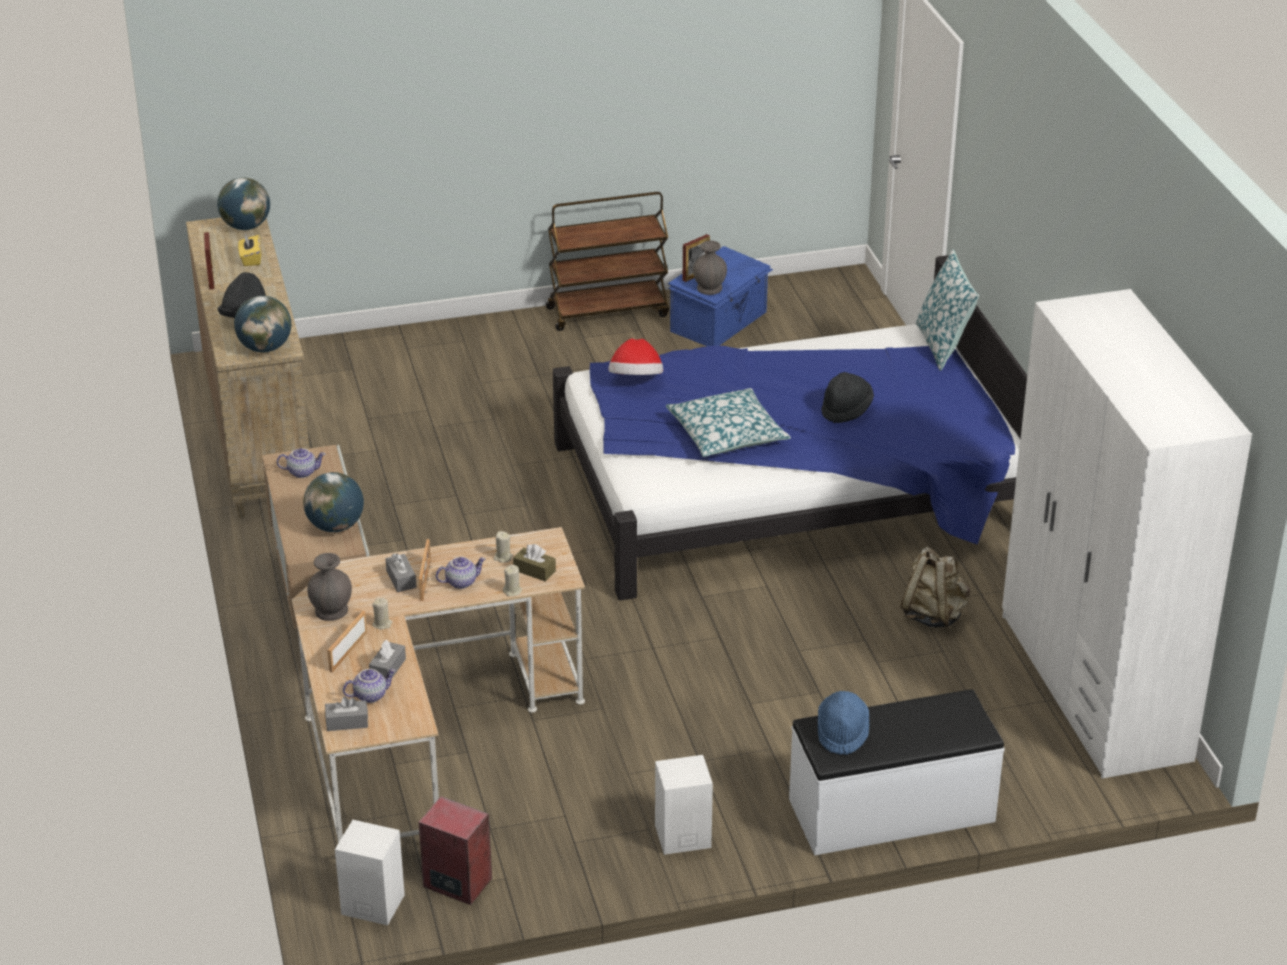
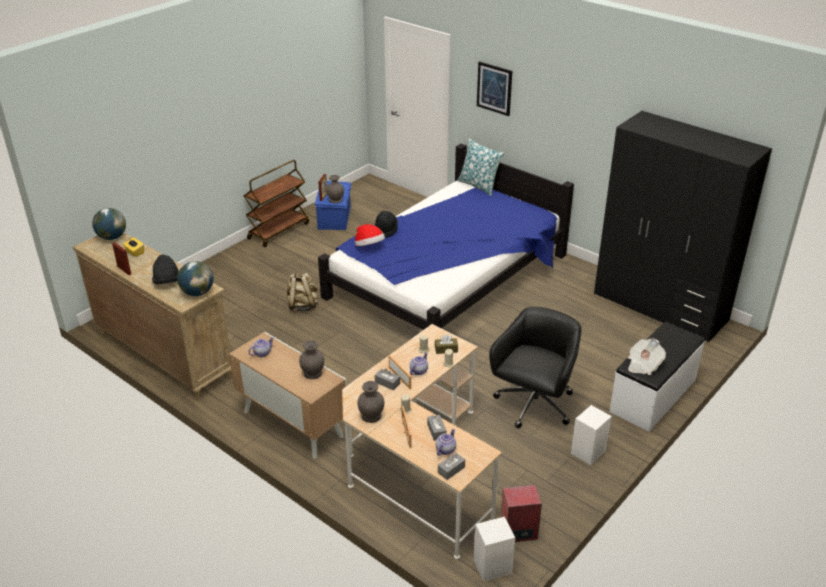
camera: 35 degrees left, 0 degrees up
globe [303,472,364,532] -> grey vase [299,340,324,379]
pillow [666,388,791,457] -> none
blue hat [818,691,869,755] -> newspaper [628,339,666,375]
black hat [821,372,874,423] -> black hat moved to [375,211,398,238]
beige backpack [900,547,970,629] -> beige backpack moved to [286,273,319,312]
white wardrobe [1002,289,1252,779] -> black wardrobe [594,111,772,343]
none -> picture [477,61,512,116]
none -> black office chair [489,307,582,428]

